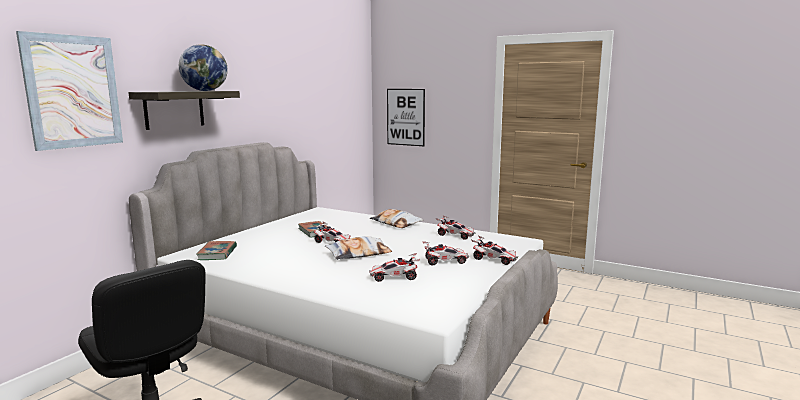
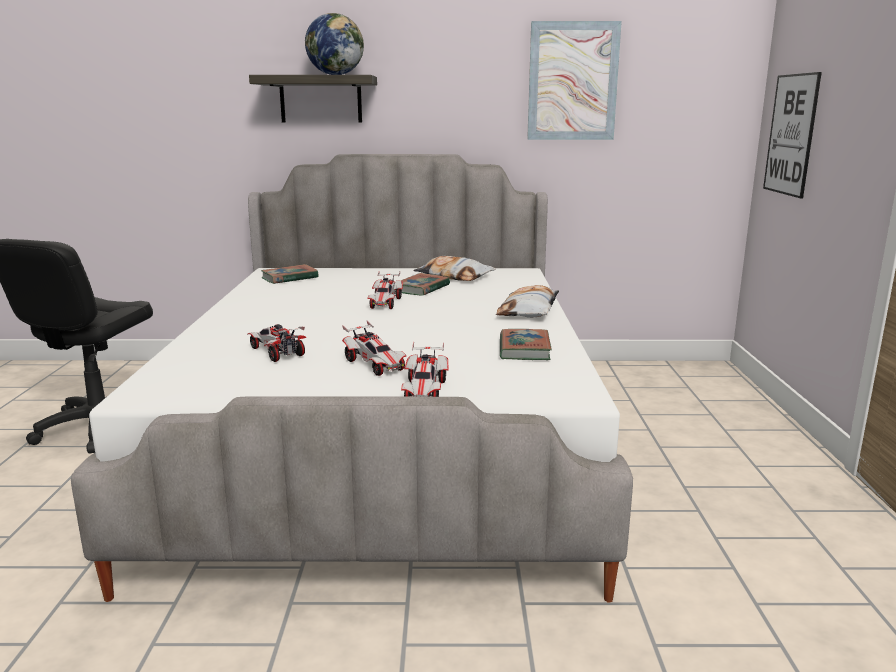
camera: 60 degrees right, 5 degrees up
picture [16,31,123,151] -> picture moved to [527,21,622,140]
pillow [325,236,392,260] -> pillow moved to [413,256,496,281]
toy car [436,216,476,240] -> book [500,329,552,360]

